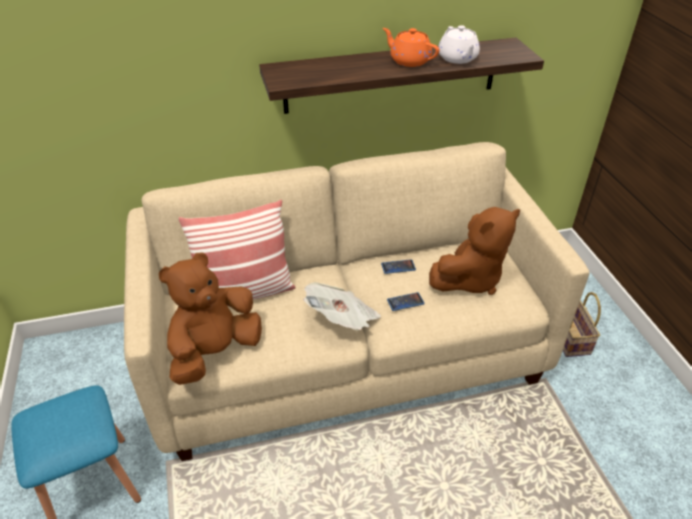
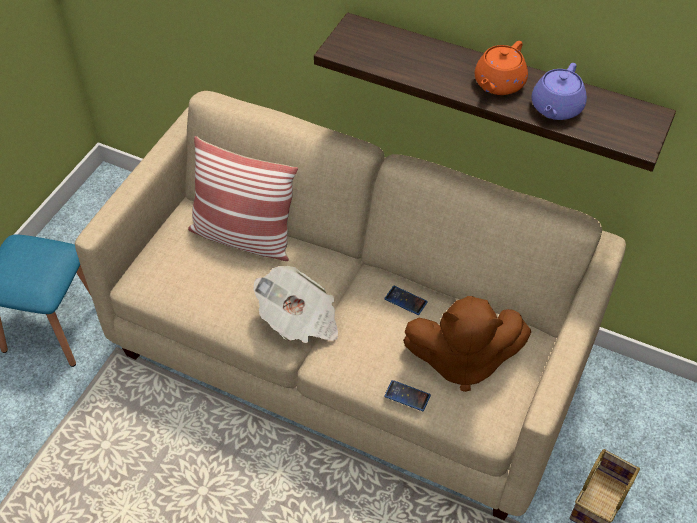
camera: 40 degrees right, 10 degrees up
brown plush toy [159,252,262,385] -> none
orange teapot [383,28,439,67] -> orange teapot turned 135 degrees counterclockwise [475,41,528,95]
phone [387,292,425,311] -> phone moved to [384,380,431,411]
white teapot [438,25,480,64] -> purple teapot [532,63,587,120]

